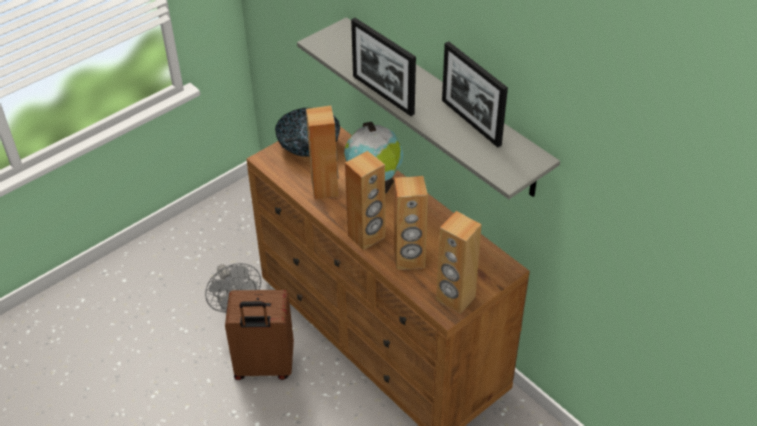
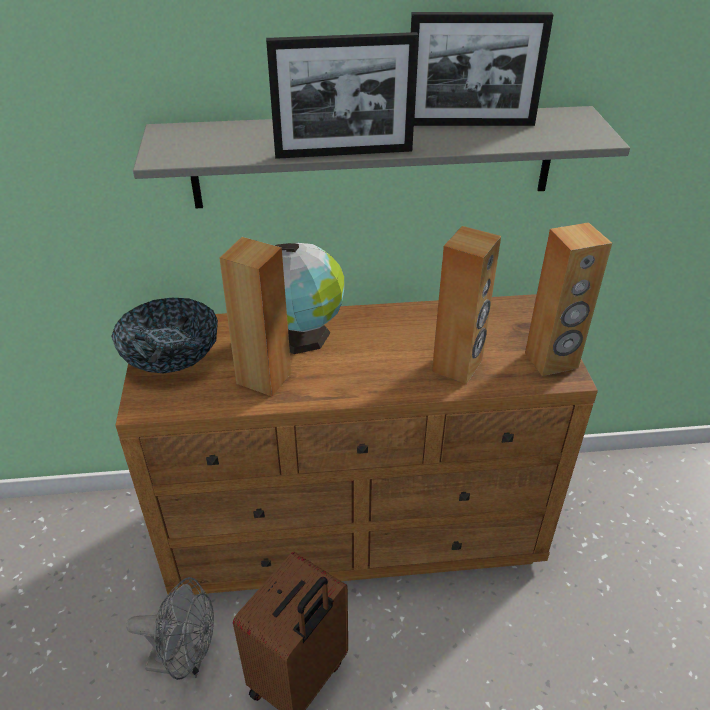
camera: 55 degrees left, 5 degrees down
brown speaker [345,151,385,250] -> none

